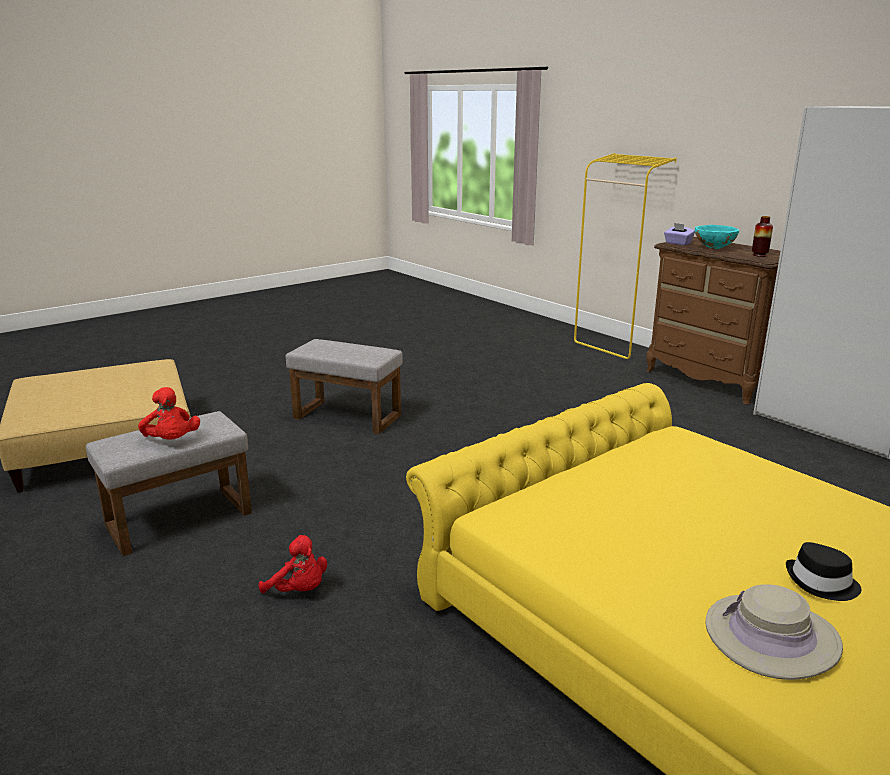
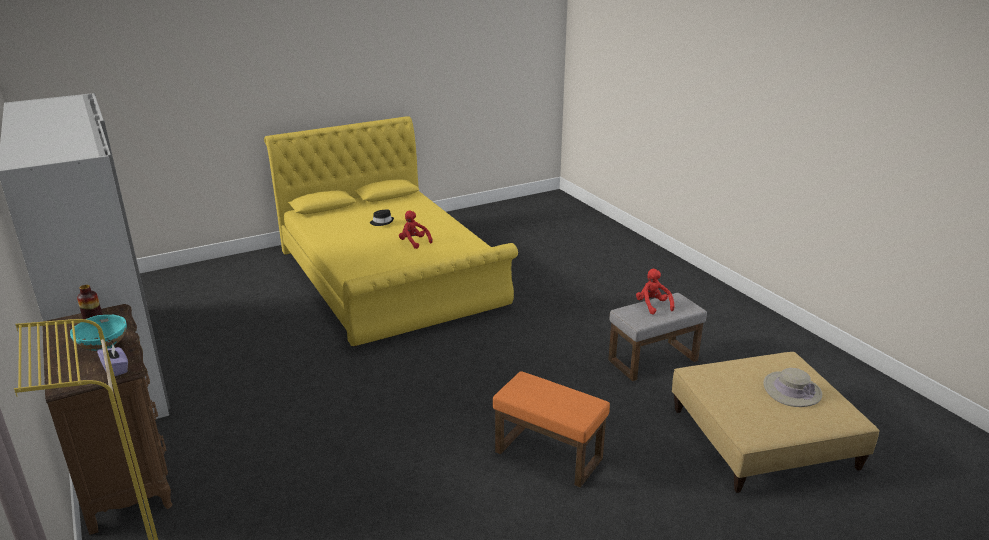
camera: 170 degrees left, 5 degrees up
red plush toy [259,535,327,593] -> red plush toy moved to [399,211,433,249]
grey ottoman [286,339,403,434] -> orange ottoman [493,371,610,488]
beige hat [706,584,843,680] -> beige hat moved to [763,368,822,407]

